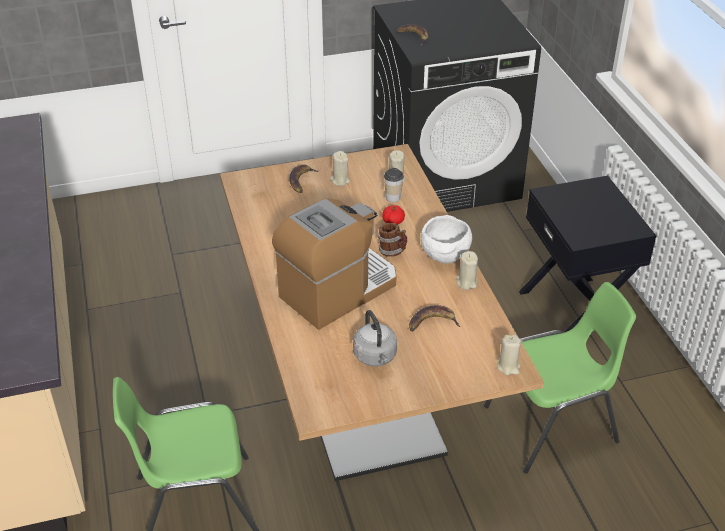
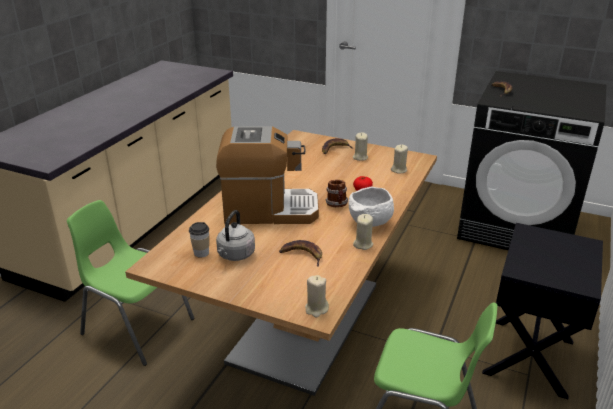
camera: 40 degrees right, 10 degrees down
cup [384,168,403,202] -> cup moved to [189,222,209,258]

